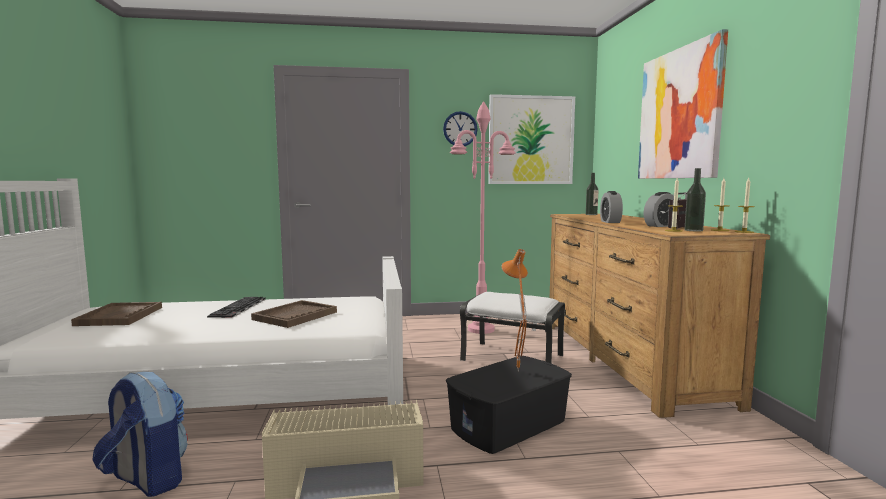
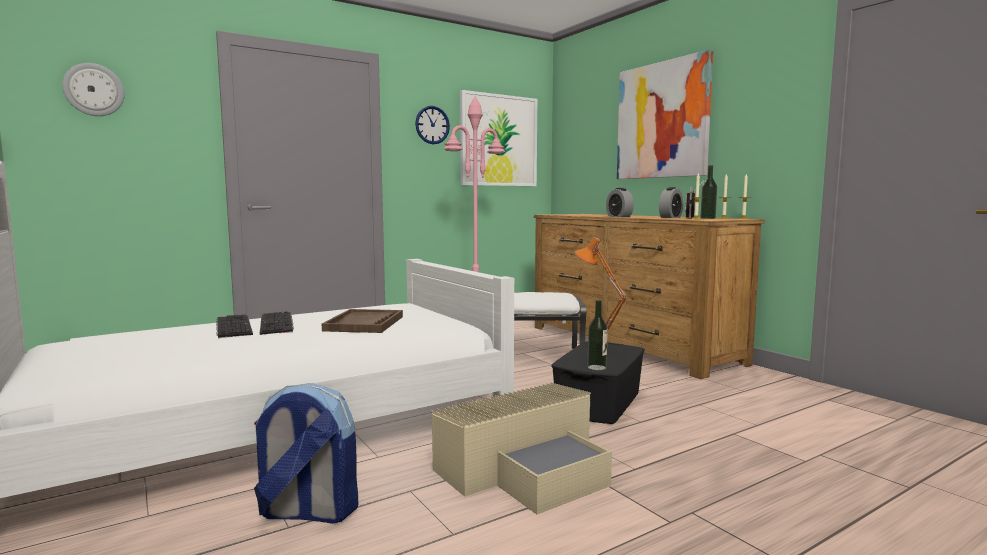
camera: 25 degrees left, 0 degrees up
brown tray [71,302,162,326] -> none
bottle [586,173,598,215] -> bottle moved to [588,300,608,370]
none -> wall clock [62,63,125,116]
none -> keyboard [216,314,253,338]

